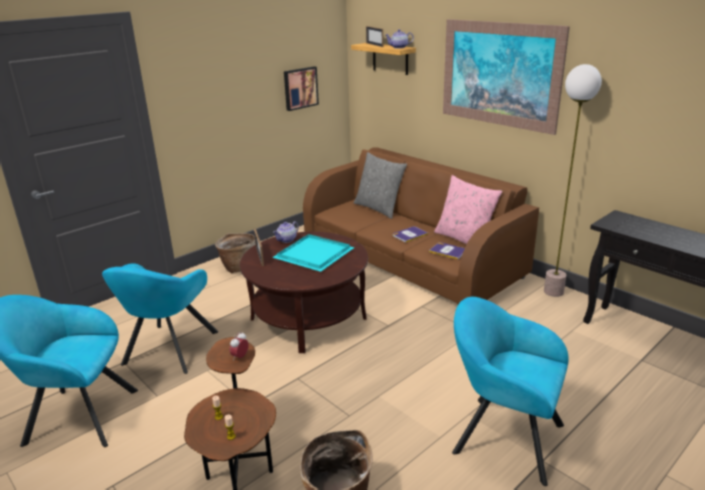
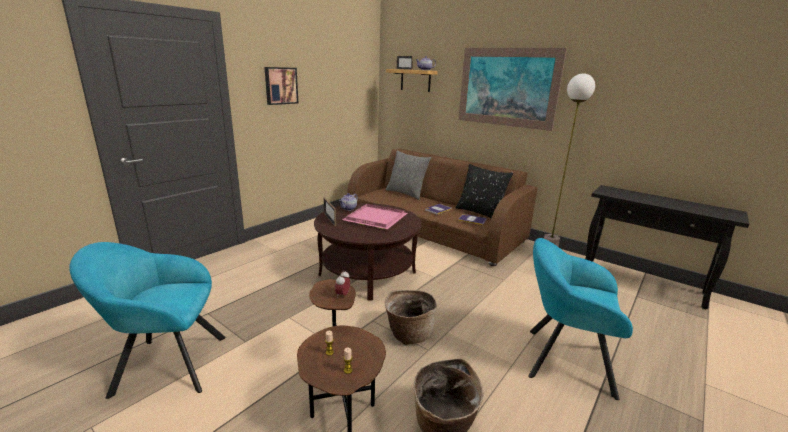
camera: 10 degrees left, 5 degrees down
turquoise armchair [102,263,218,374] -> none
basket [215,233,255,274] -> basket moved to [385,290,437,345]
turquoise tray [272,234,355,272] -> pink tray [342,204,407,229]
picture [284,66,319,111] -> picture moved to [264,67,298,105]
pink pillow [434,175,502,244] -> black pillow [456,164,513,218]

